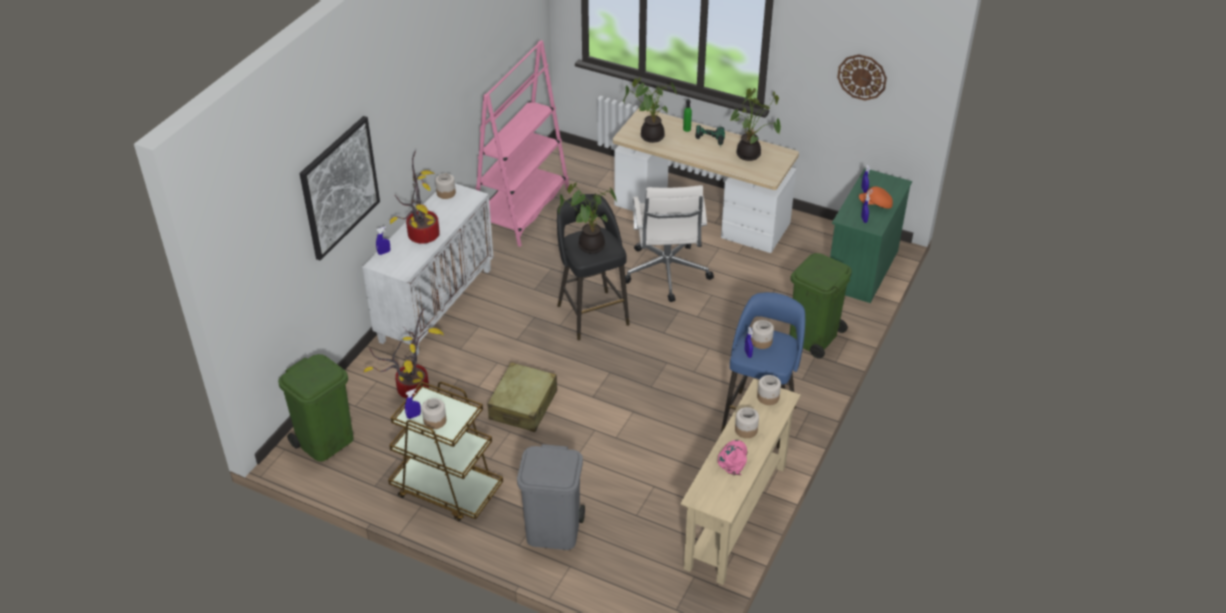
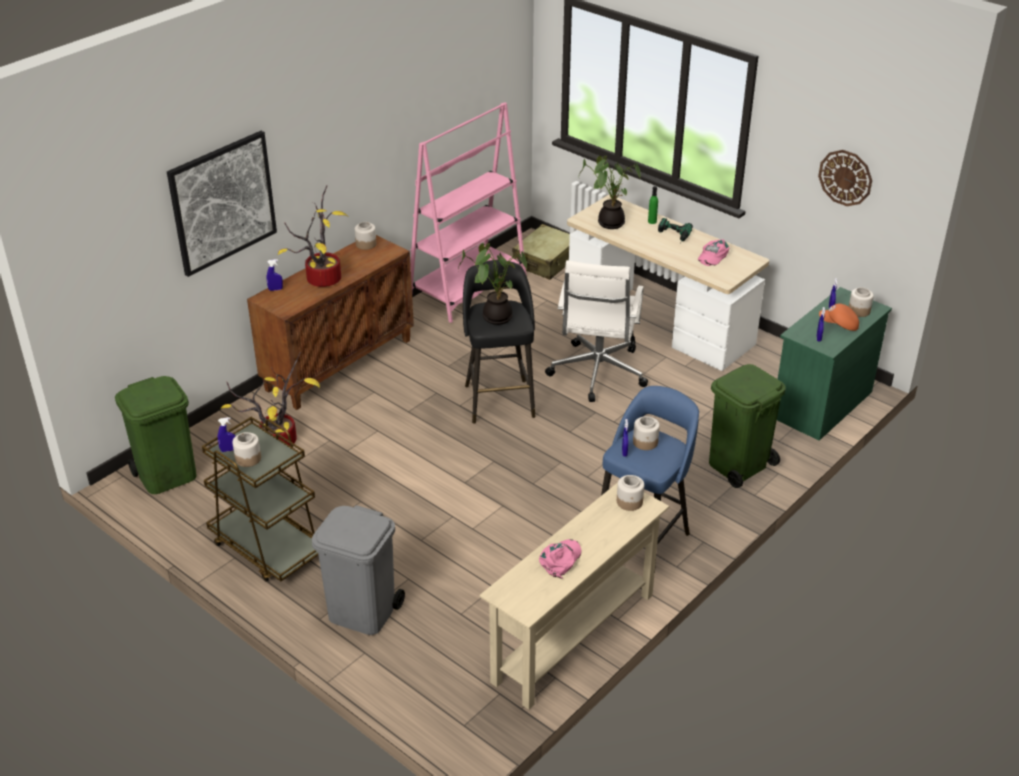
camera: 15 degrees right, 5 degrees down
white cabinet [362,183,493,355] -> brown cabinet [247,235,414,410]
beige suitcase [487,362,557,432] -> beige suitcase moved to [513,224,570,280]
potted plant [730,88,781,161] -> pink cap [698,239,729,266]
jar [735,407,759,438] -> jar moved to [849,287,874,317]

